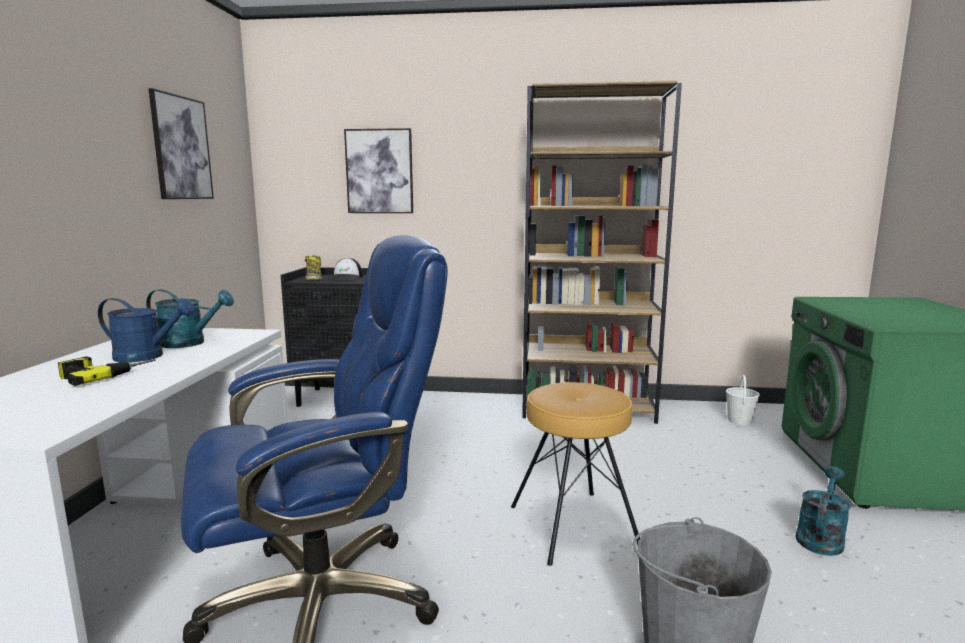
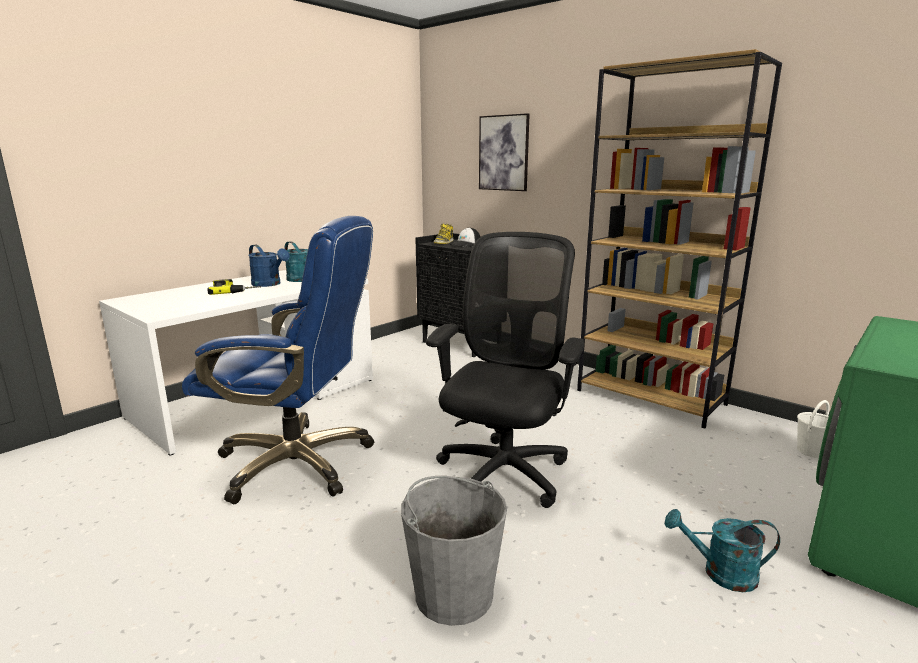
camera: 35 degrees right, 5 degrees up
picture [148,88,214,199] -> none
brown stool [511,382,640,566] -> black office chair [426,232,584,508]
turquoise watering can [795,466,851,556] -> turquoise watering can turned 150 degrees counterclockwise [665,509,780,592]

